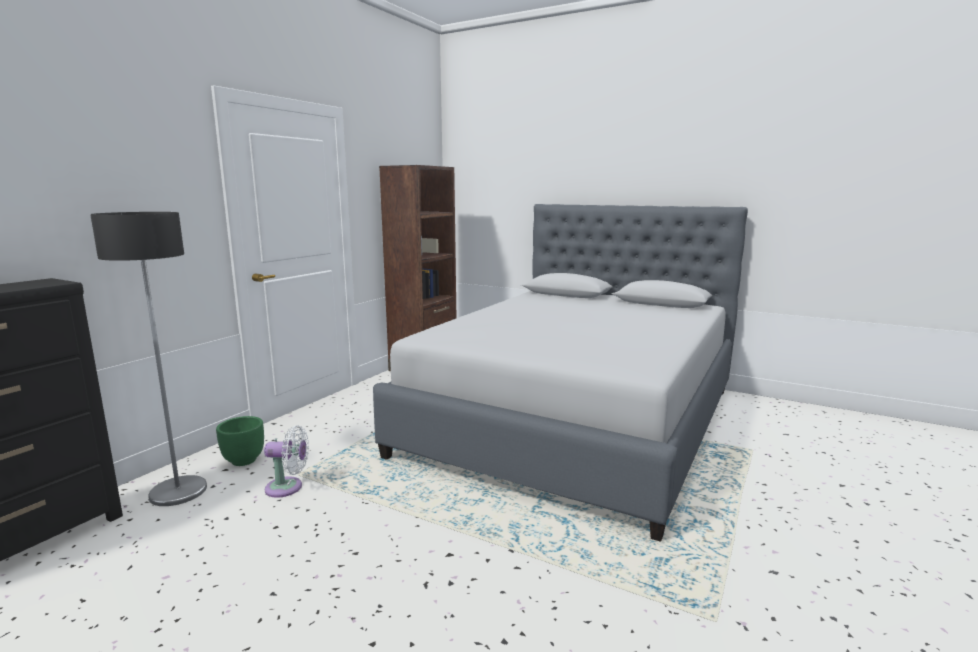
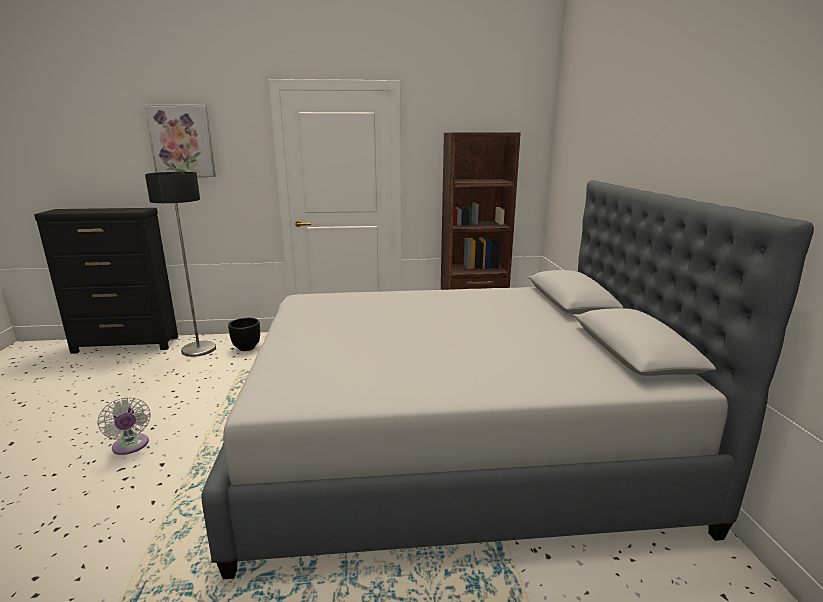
camera: 55 degrees right, 5 degrees up
green planter [216,416,264,466] -> black planter [228,318,260,351]
white fan [264,426,309,498] -> white fan moved to [97,397,151,455]
none -> picture [144,104,216,177]

